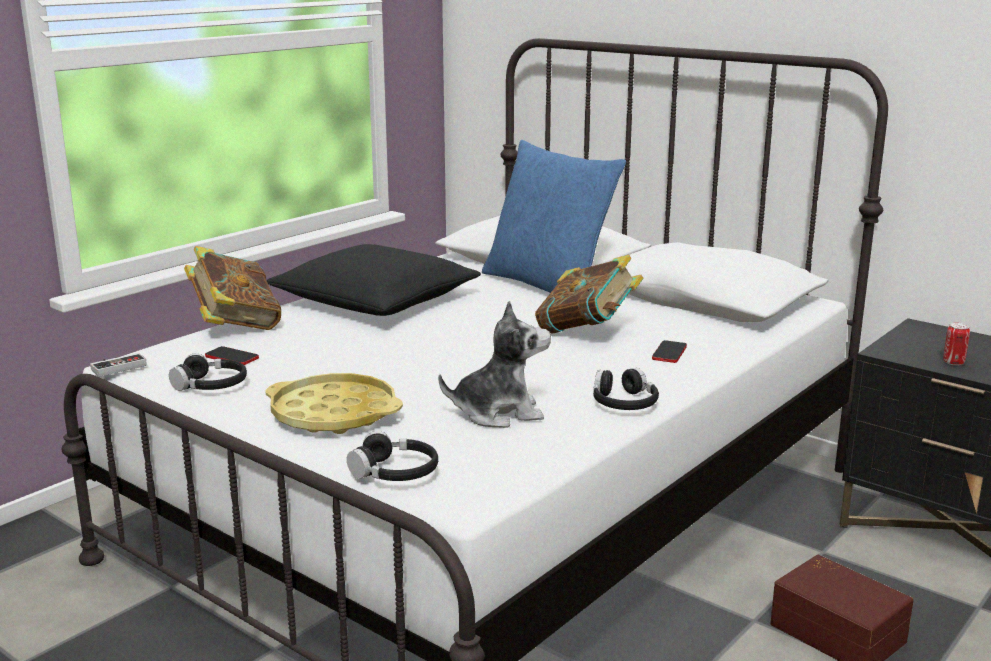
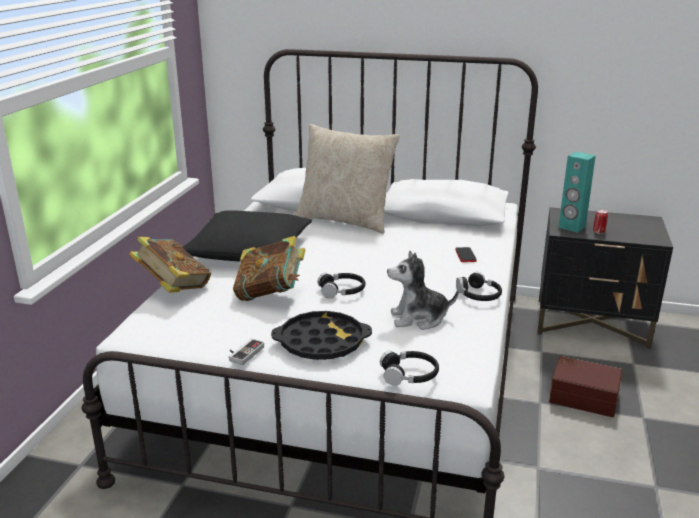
camera: 25 degrees left, 5 degrees up
game controller [90,353,147,377] -> game controller moved to [229,339,264,365]
black headphones [169,353,247,391] -> black headphones moved to [318,273,365,299]
phone [205,346,259,365] -> none
yellow tray [266,373,403,434] -> black tray [271,311,372,360]
plush toy [438,301,551,428] -> plush toy turned 150 degrees counterclockwise [387,251,459,330]
blue pillow [482,140,626,293] -> beige pillow [295,124,400,234]
book [535,255,643,334] -> book moved to [233,236,305,301]
none -> turquoise speaker [558,152,596,233]

